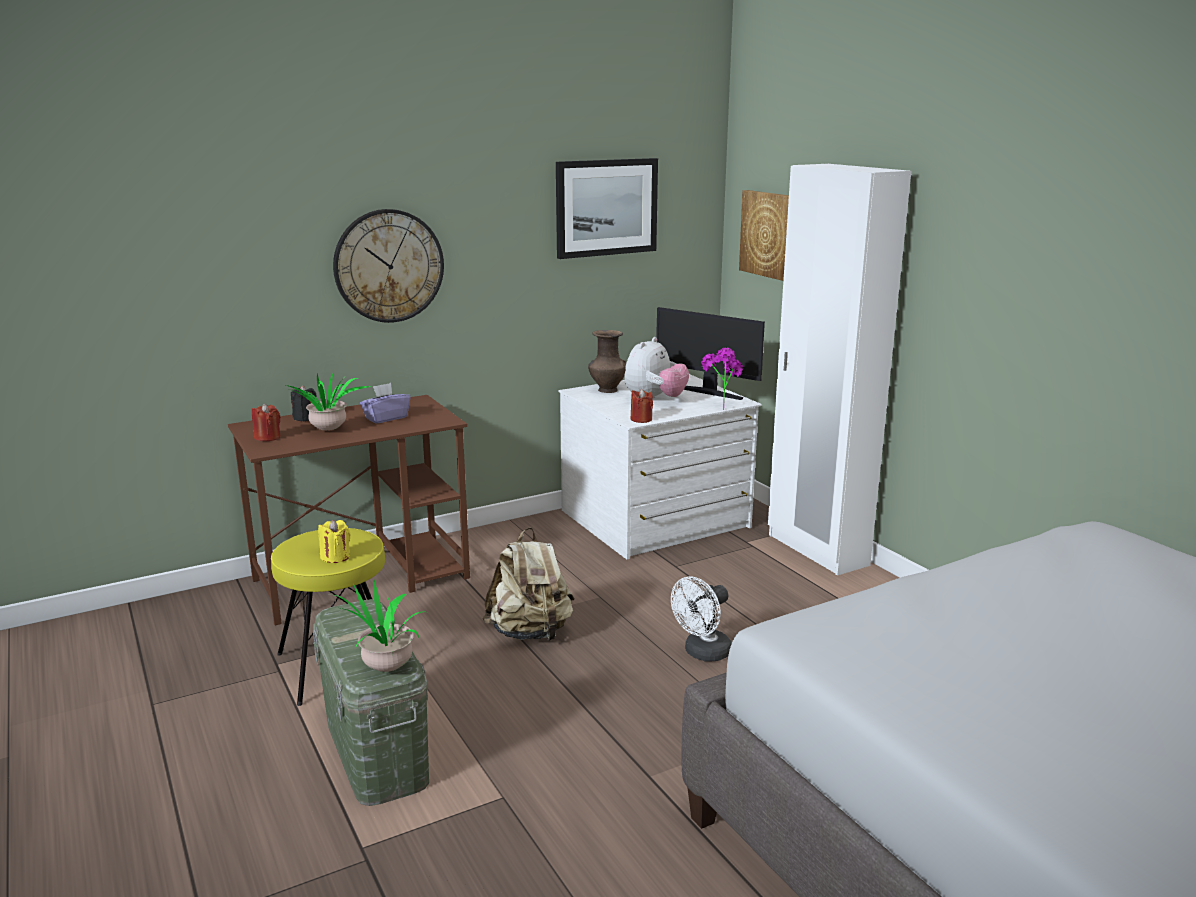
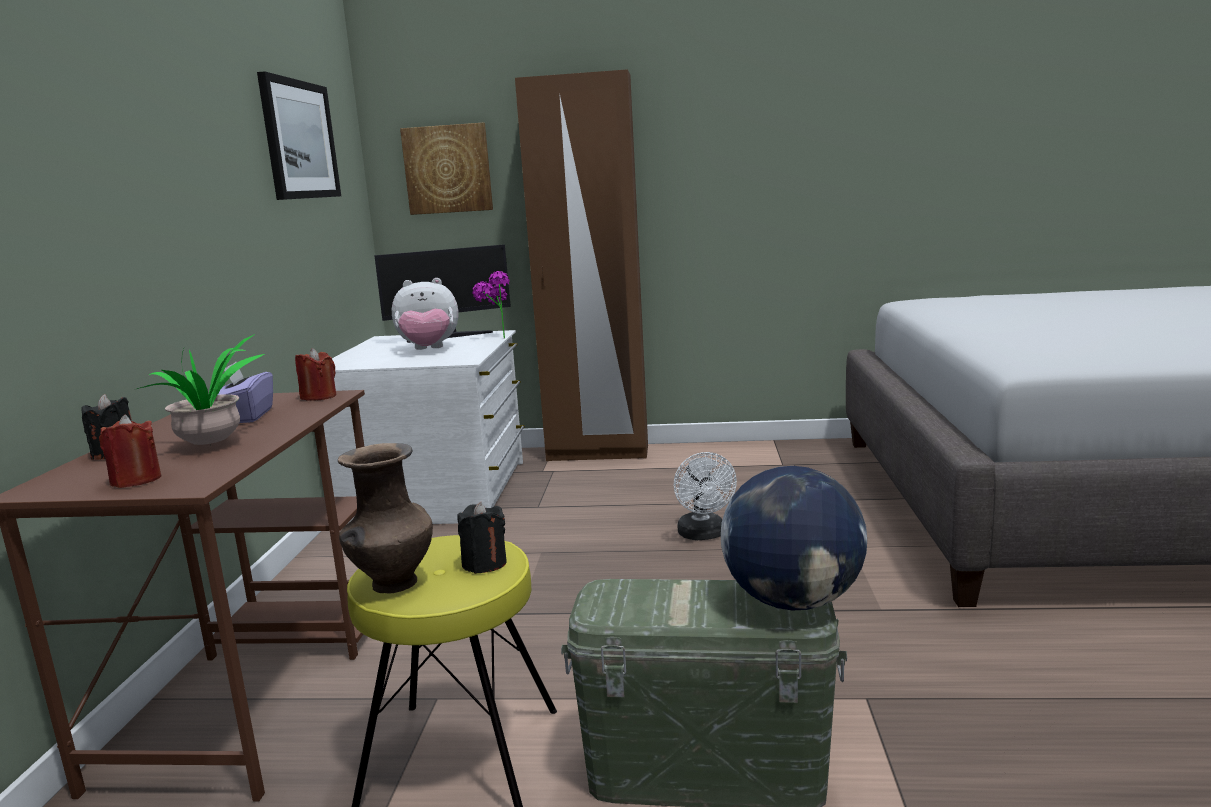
camera: 55 degrees left, 5 degrees down
yellow candle [318,520,351,563] -> black candle [457,502,507,574]
wall clock [333,209,444,323] -> none
potted plant [335,580,421,672] -> globe [721,466,867,610]
beige backpack [483,527,574,641] -> none
brown vase [588,330,626,393] -> brown vase moved to [338,443,433,594]
plush toy [624,337,689,398] -> plush toy turned 105 degrees clockwise [392,278,458,350]
red candle [630,389,653,423] -> red candle moved to [295,348,336,401]
white wardrobe [768,164,911,575] -> brown wardrobe [515,69,648,461]

